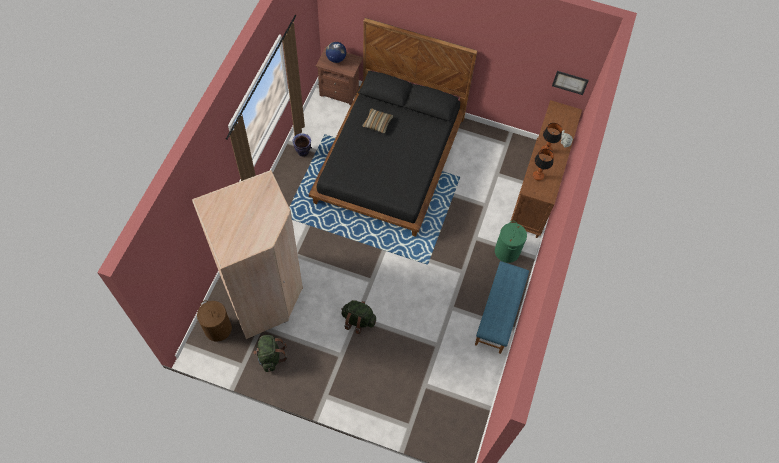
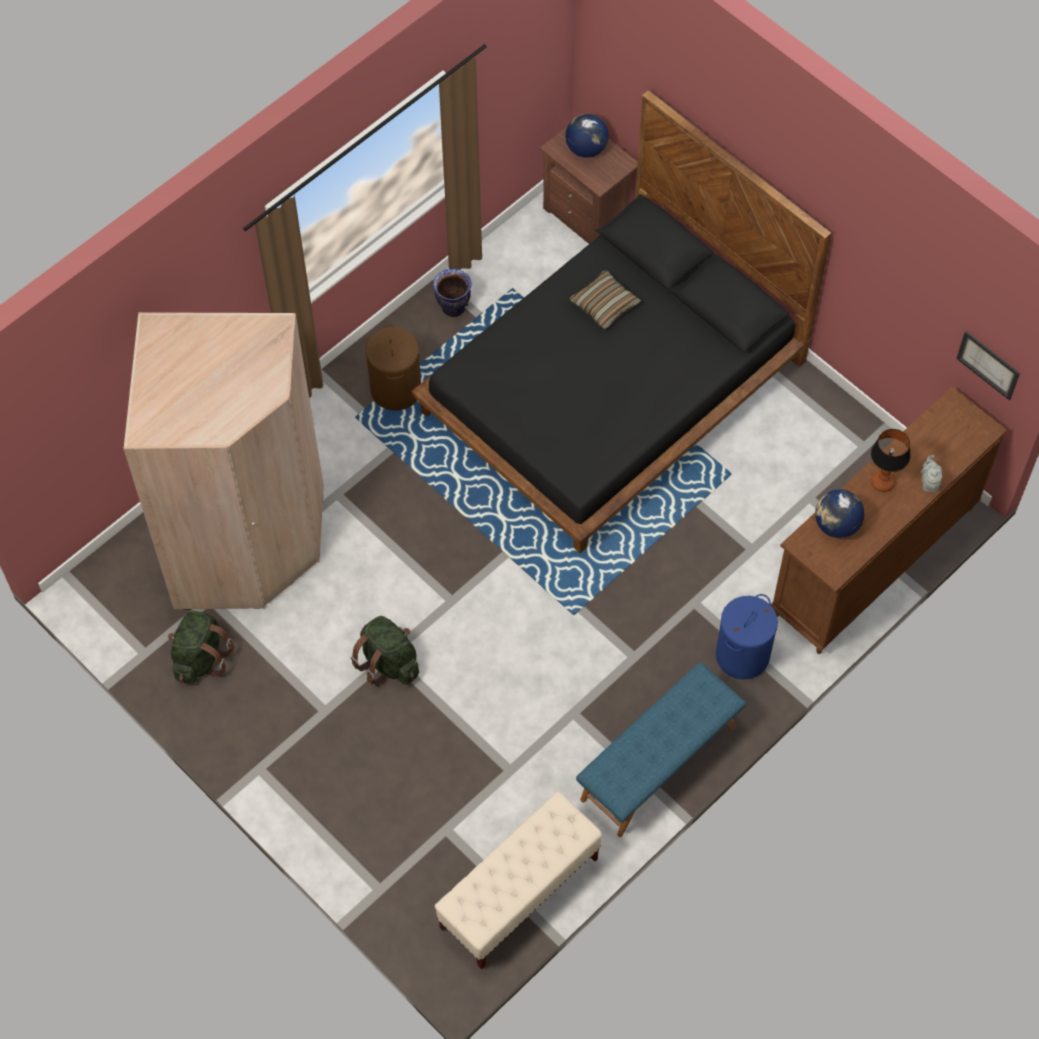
camera: 30 degrees right, 0 degrees up
brown laundry basket [197,300,232,342] -> brown laundry basket moved to [366,324,421,411]
green laundry basket [495,221,527,263] -> blue laundry basket [716,594,778,680]
table lamp [533,149,554,181] -> globe [815,489,864,538]
none -> beige bench [435,792,602,970]

